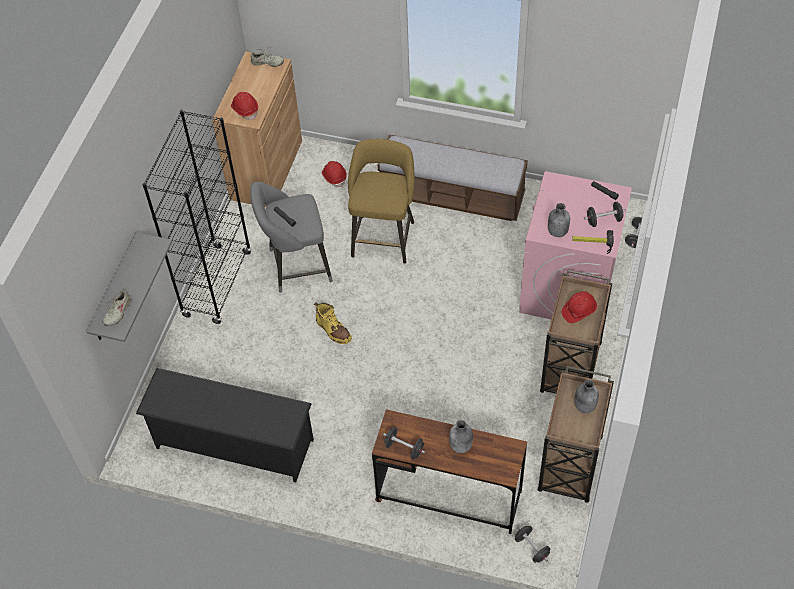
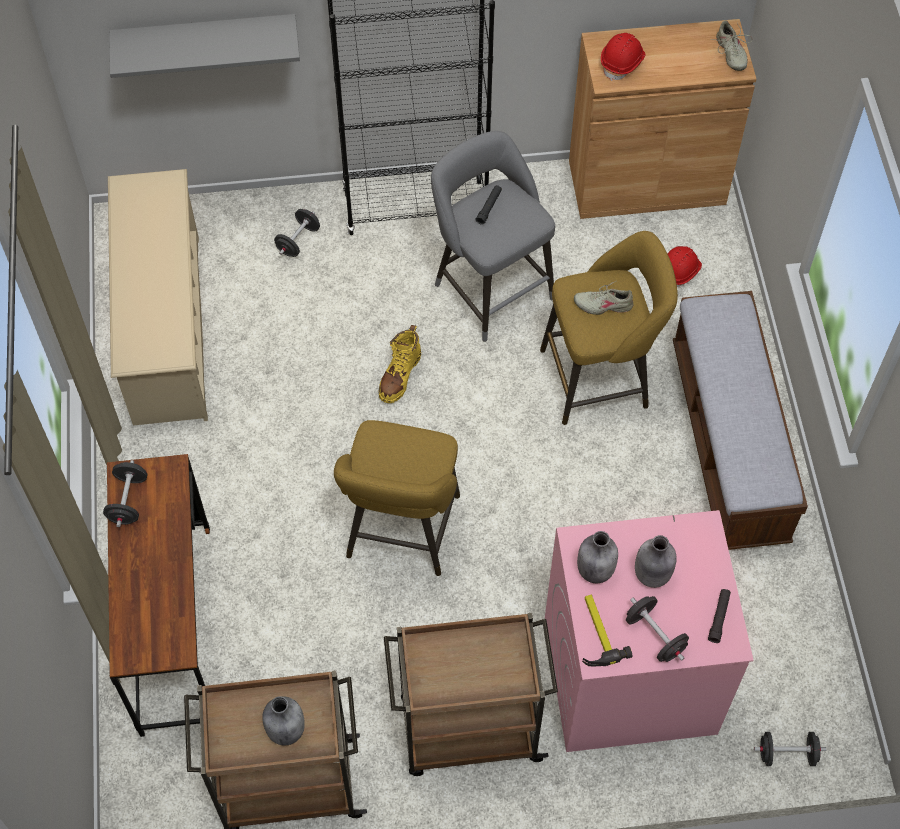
camera: 65 degrees right, 5 degrees up
beige shoe [102,290,131,326] -> beige shoe moved to [574,281,634,315]
black shoe rack [136,368,314,482] -> beige shoe rack [108,169,208,425]
grey bottle [449,420,473,453] -> grey bottle moved to [635,535,677,588]
black dumbbell [515,526,550,563] -> black dumbbell moved to [274,209,320,257]
red hard hat [562,291,597,323] -> none
none -> yellow stool [334,420,460,576]

